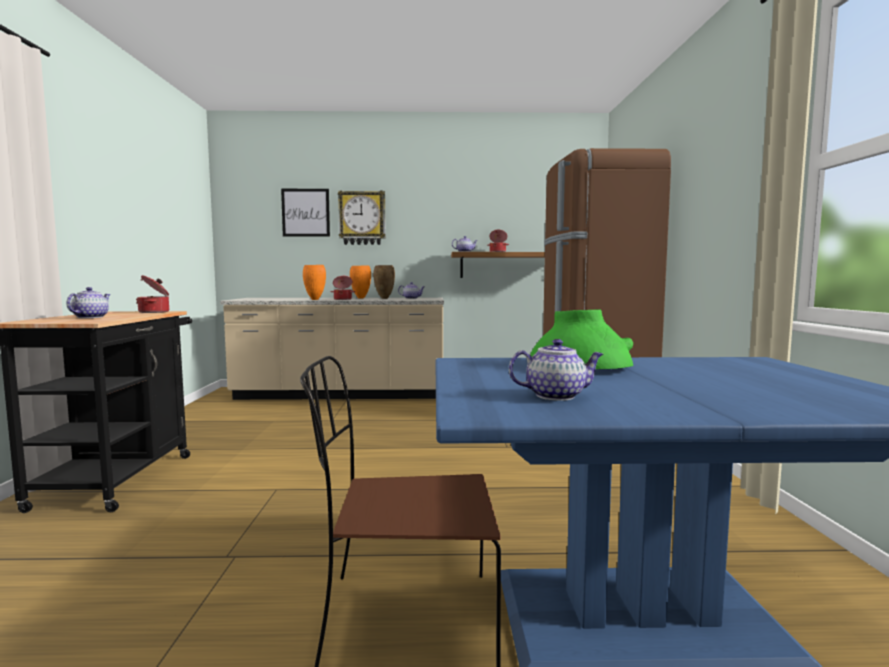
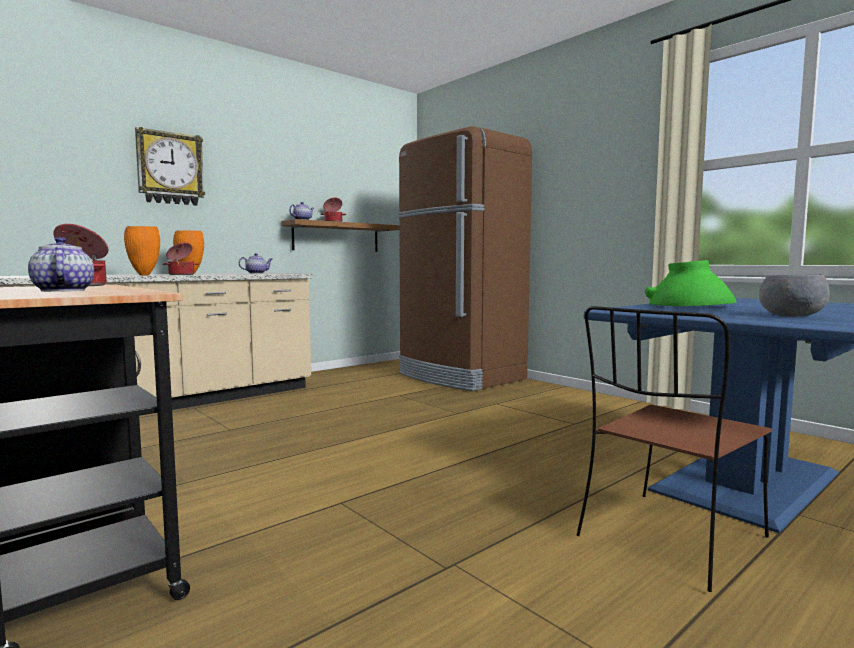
camera: 40 degrees left, 0 degrees up
picture [281,189,330,237] -> none
brown vase [373,265,395,299] -> none
teapot [509,339,603,401] -> grey bowl [759,274,830,316]

